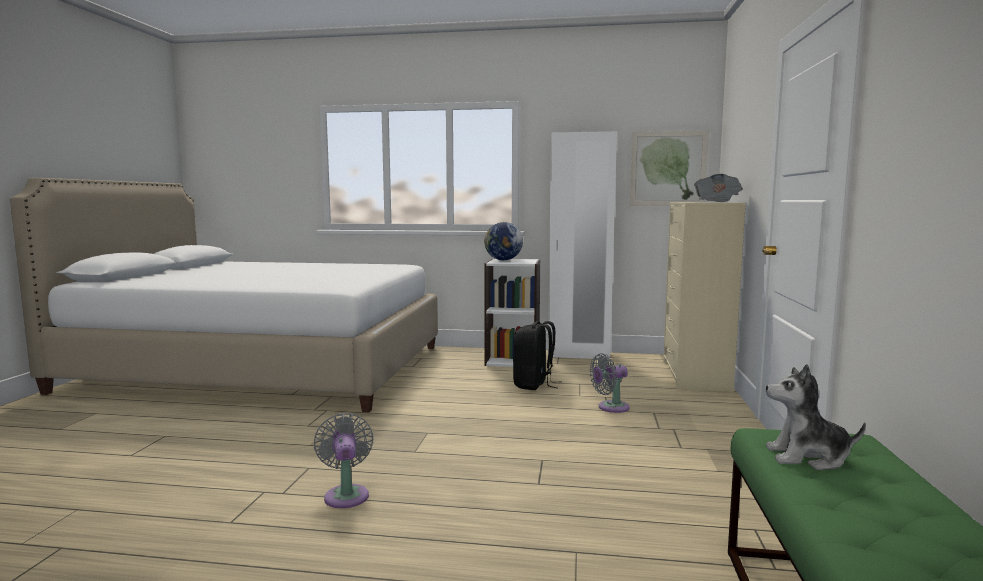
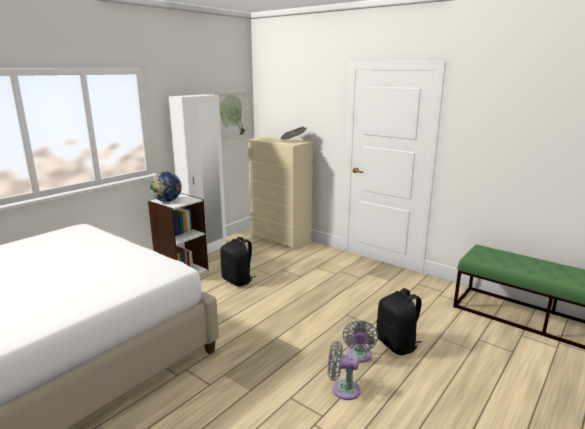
camera: 60 degrees left, 10 degrees up
grey fan [590,353,630,413] -> grey fan moved to [343,320,378,363]
plush toy [766,364,866,470] -> none
none -> black backpack [376,288,421,355]

